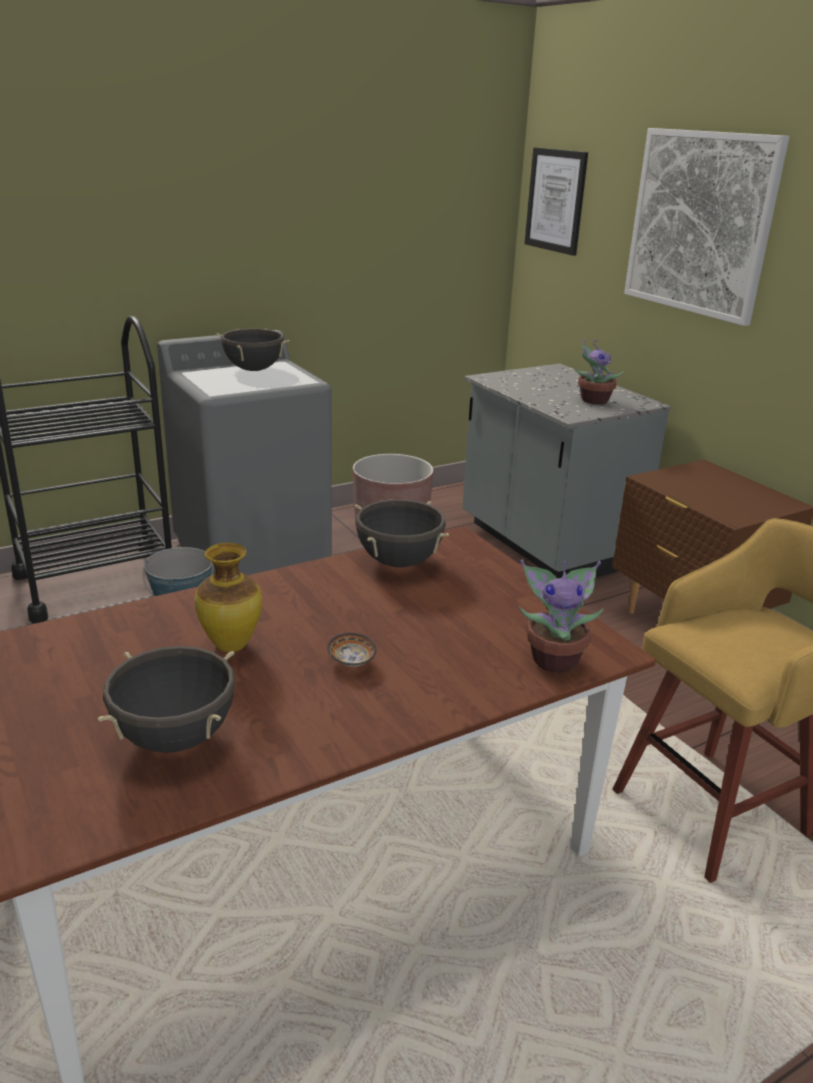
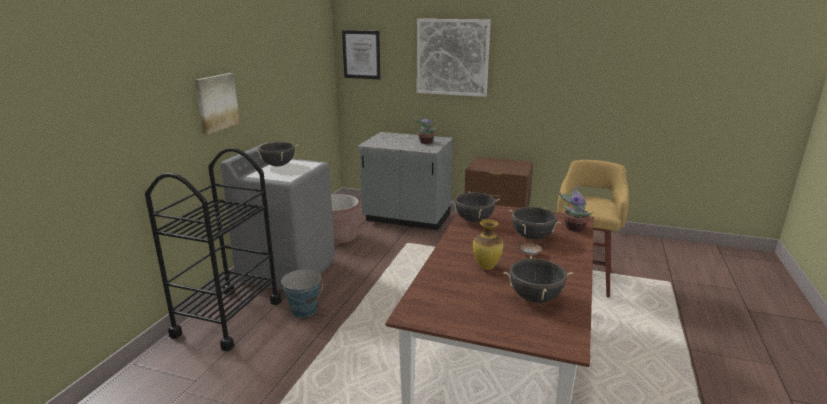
camera: 40 degrees left, 5 degrees down
none -> picture [195,73,240,135]
none -> black cooking pot [509,207,561,240]

